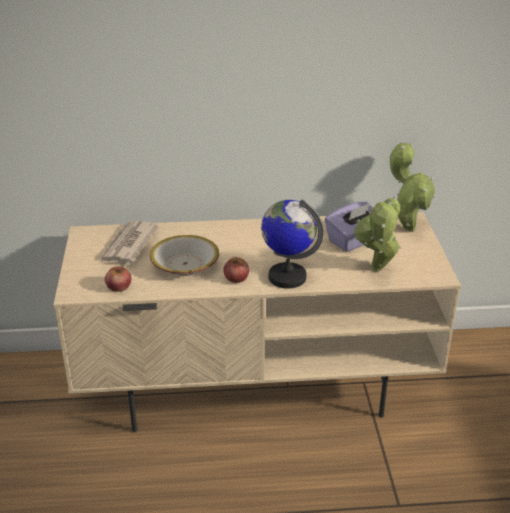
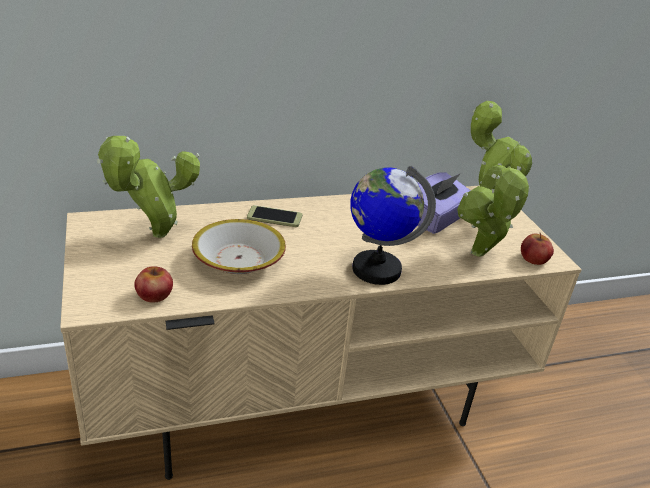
camera: 15 degrees left, 0 degrees up
newspaper [100,221,159,264] -> potted plant [97,136,200,238]
apple [223,257,249,283] -> apple moved to [521,233,554,265]
none -> phone [247,205,302,227]

